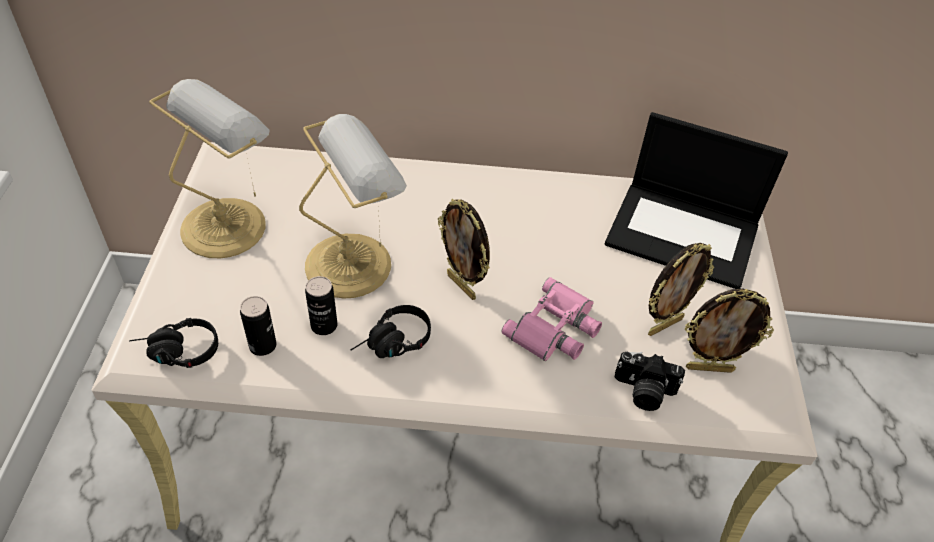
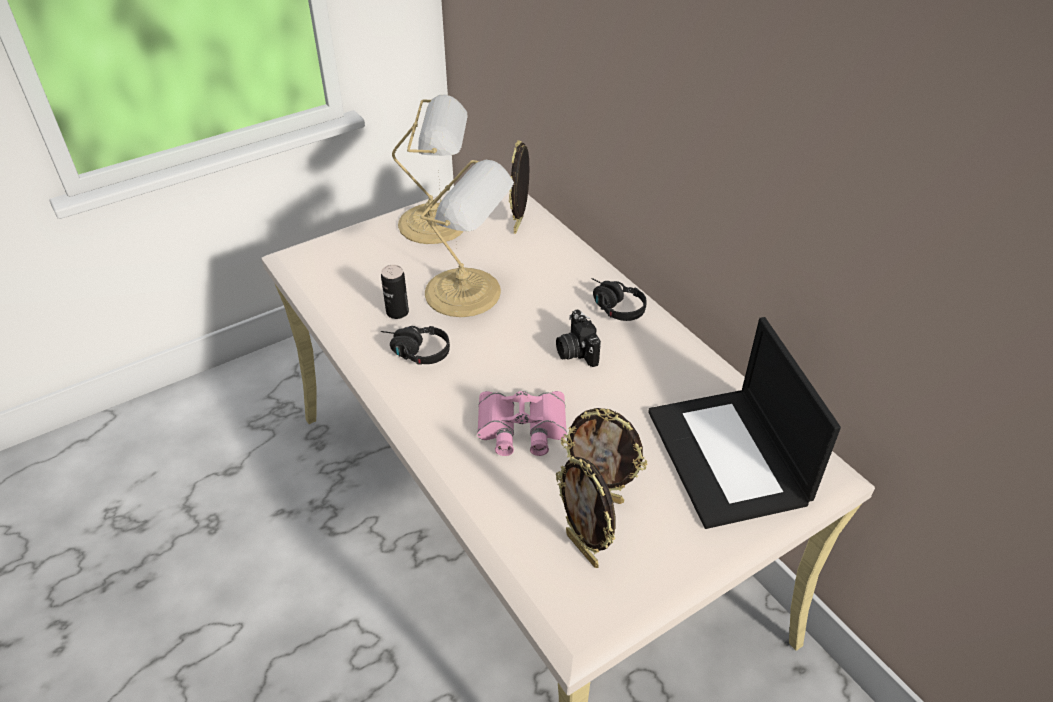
camera: 55 degrees right, 5 degrees down
black headphones [129,318,218,368] -> black headphones moved to [592,278,647,321]
can [240,296,276,356] -> none
picture frame [438,199,490,300] -> picture frame moved to [509,140,529,234]
camera [615,352,685,411] -> camera moved to [556,310,601,367]

